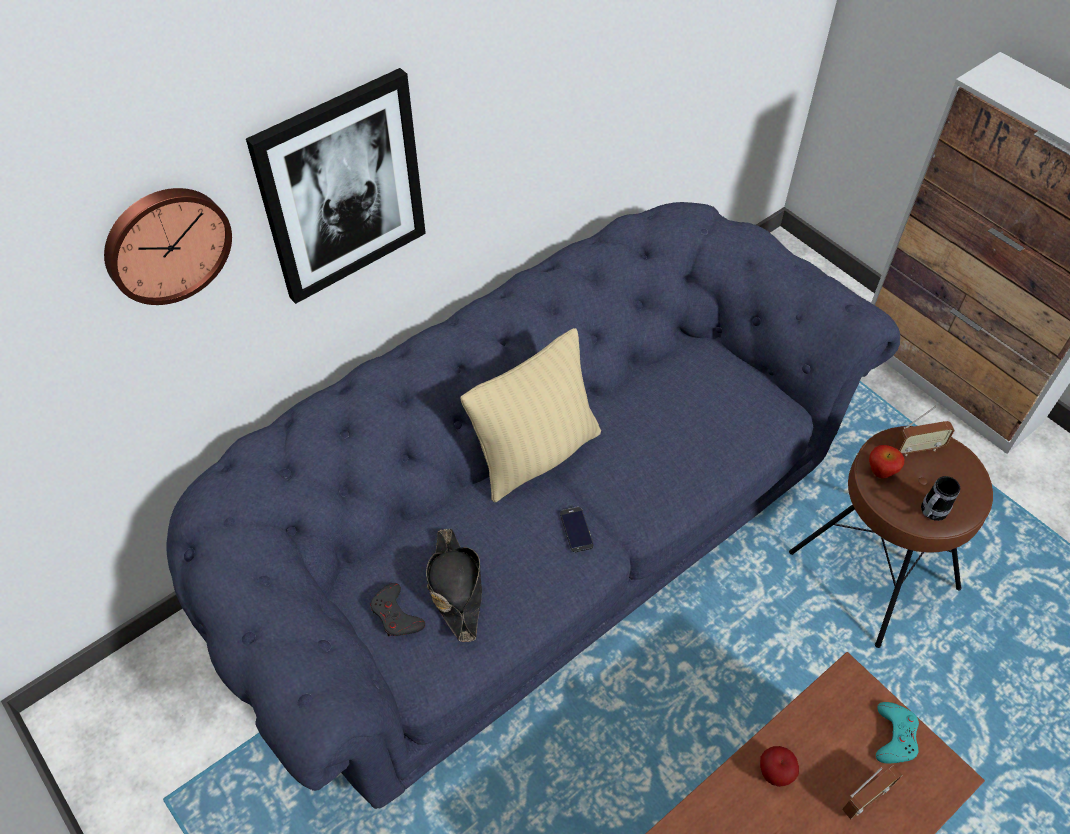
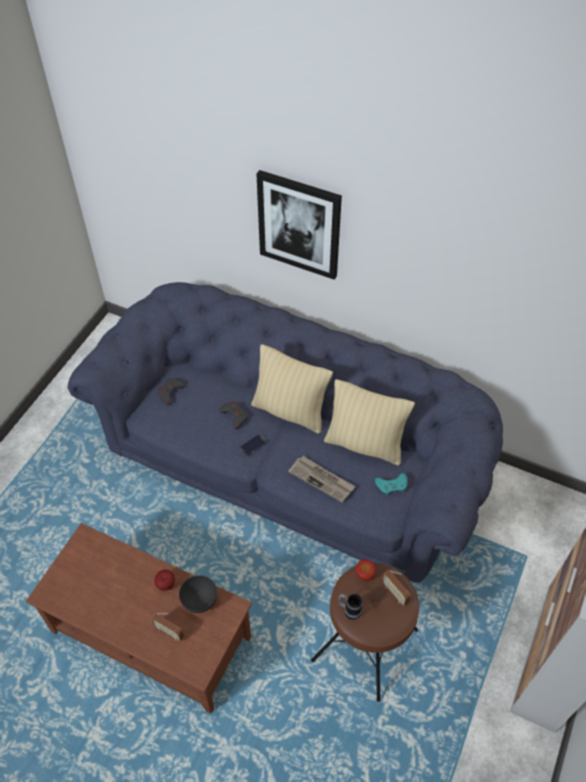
camera: 65 degrees right, 0 degrees up
wall clock [104,188,232,305] -> none
black hat [426,529,482,642] -> none
turquoise game controller [876,702,919,764] -> turquoise game controller moved to [375,473,407,495]
none -> grey bowl [179,575,217,613]
none -> grey game controller [219,402,247,429]
none -> newspaper [288,456,355,503]
none -> beige pillow [324,379,415,466]

